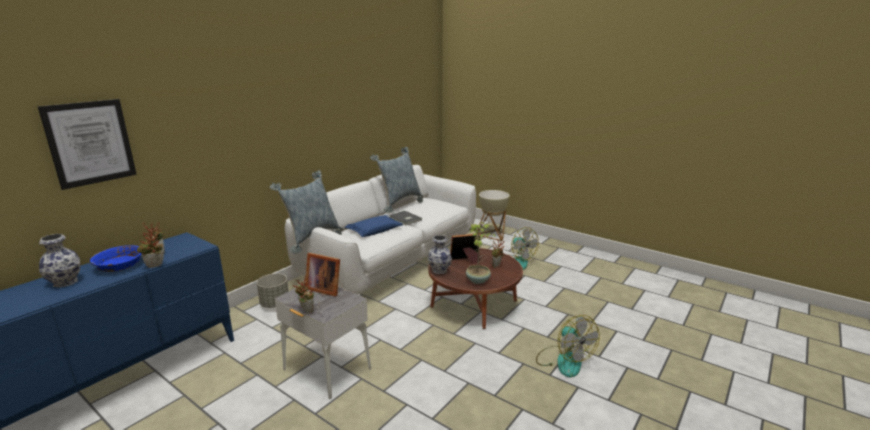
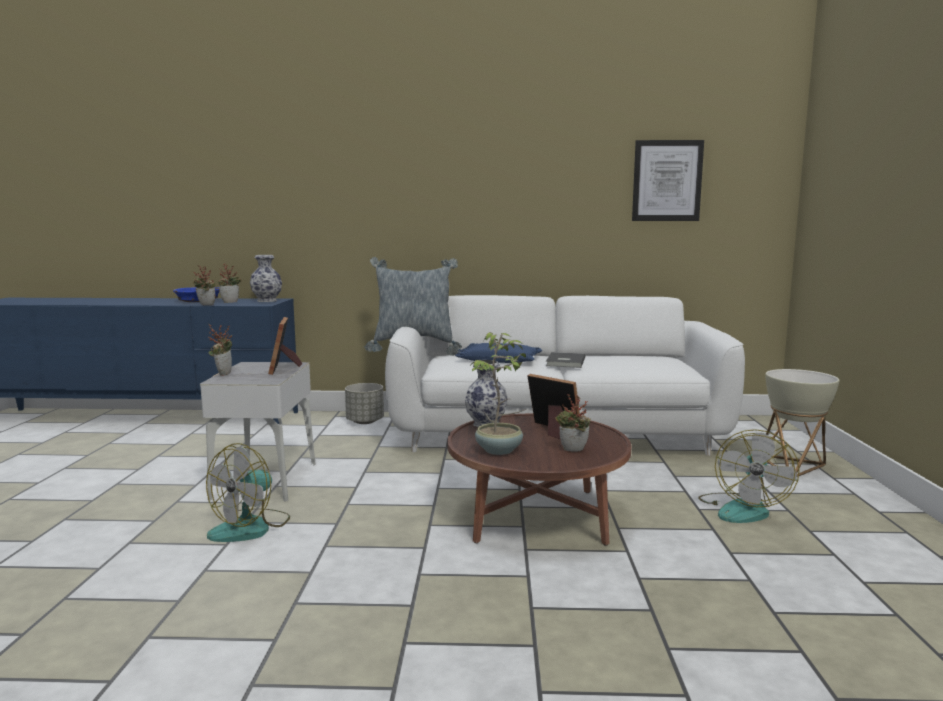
camera: 55 degrees right, 10 degrees down
picture [38,99,137,190] -> picture moved to [632,140,704,221]
vase [39,234,80,288] -> vase moved to [250,255,282,302]
pillow [370,147,424,213] -> none
fan [536,315,600,377] -> fan moved to [206,443,290,542]

